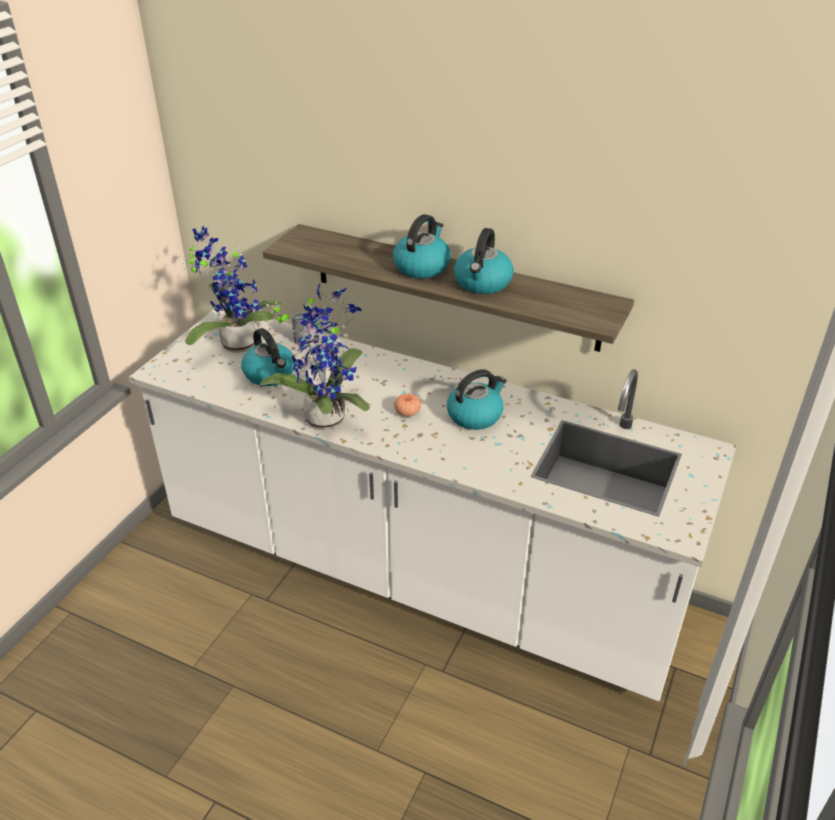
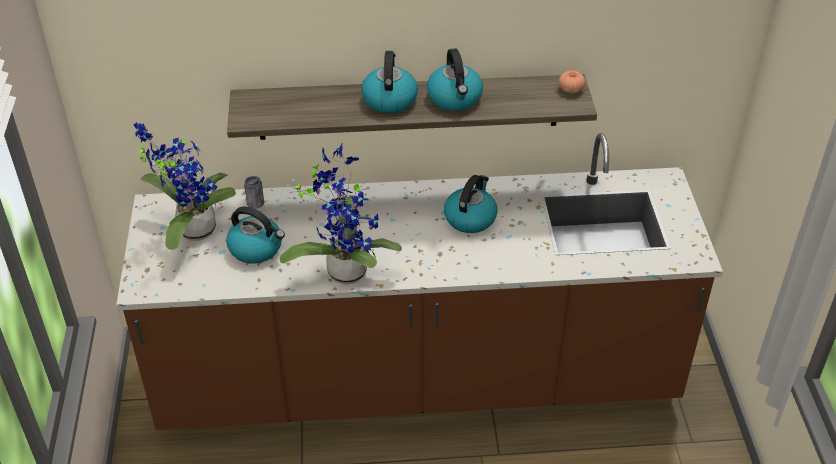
camera: 30 degrees left, 5 degrees up
white counter [129,309,737,701] -> brown counter [116,133,723,430]
tomato [394,394,421,417] -> tomato moved to [559,70,585,93]

